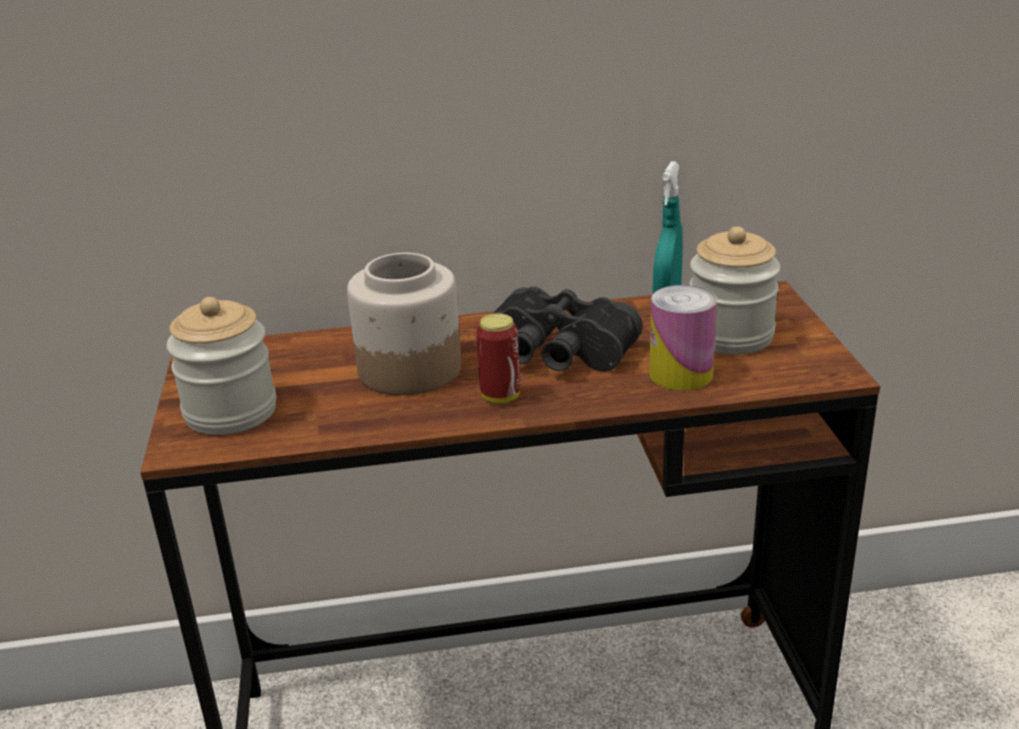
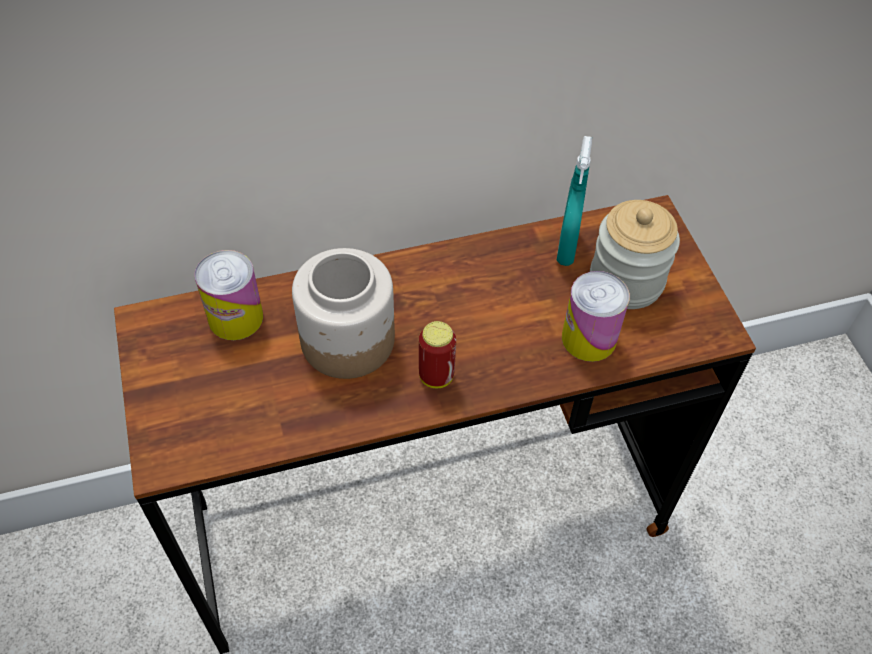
camera: 10 degrees left, 25 degrees up
jar [166,297,276,435] -> none
black binoculars [492,286,643,371] -> none
none -> can [195,250,263,340]

